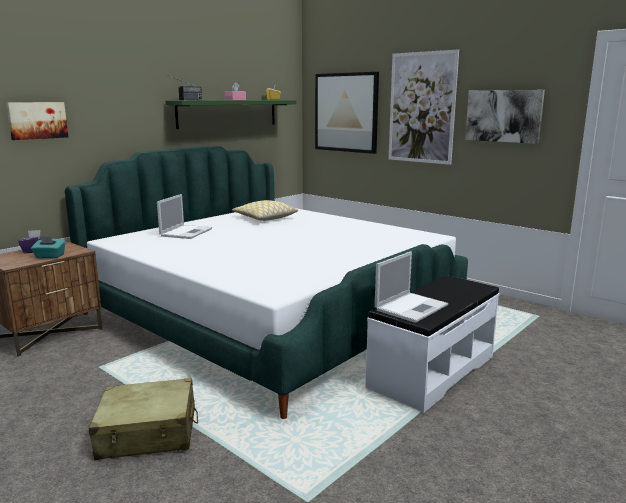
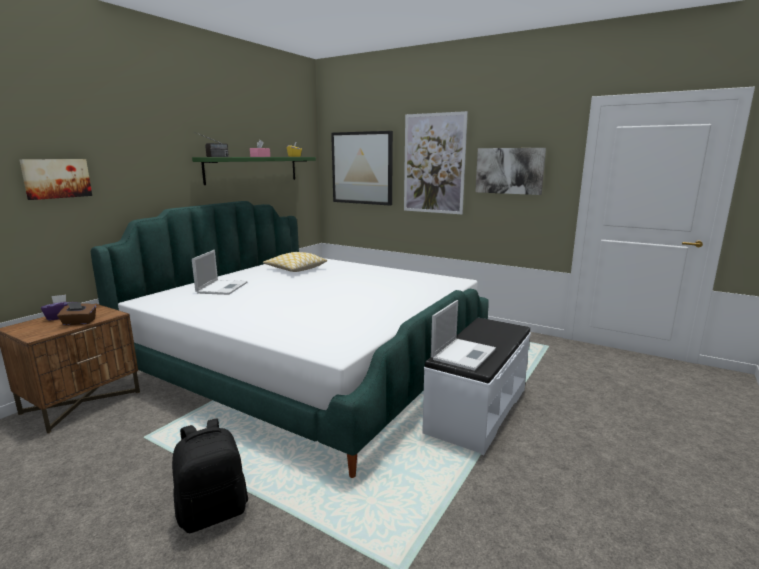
camera: 10 degrees left, 0 degrees up
turquoise tissue box [31,236,65,258] -> brown tissue box [57,302,96,325]
beige suitcase [89,378,198,460] -> black backpack [172,418,248,533]

